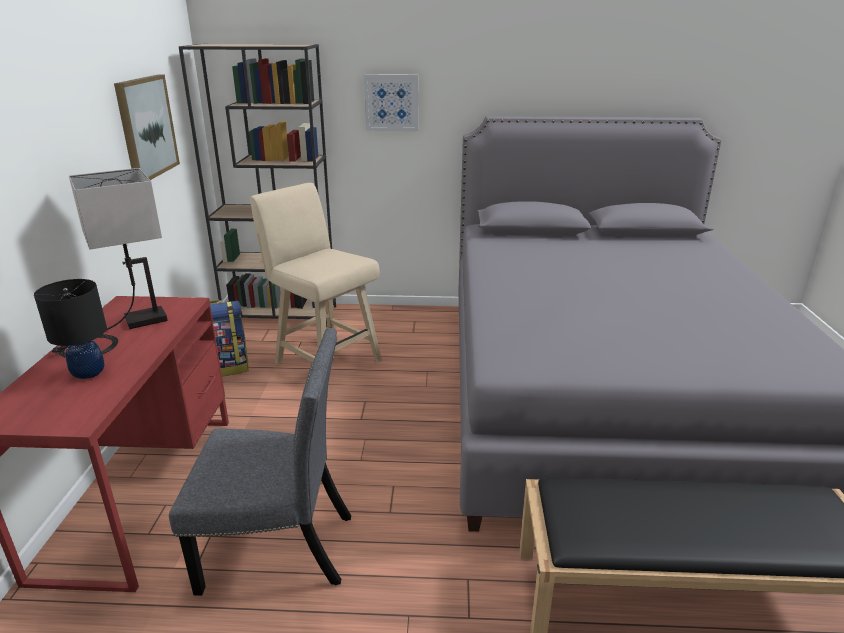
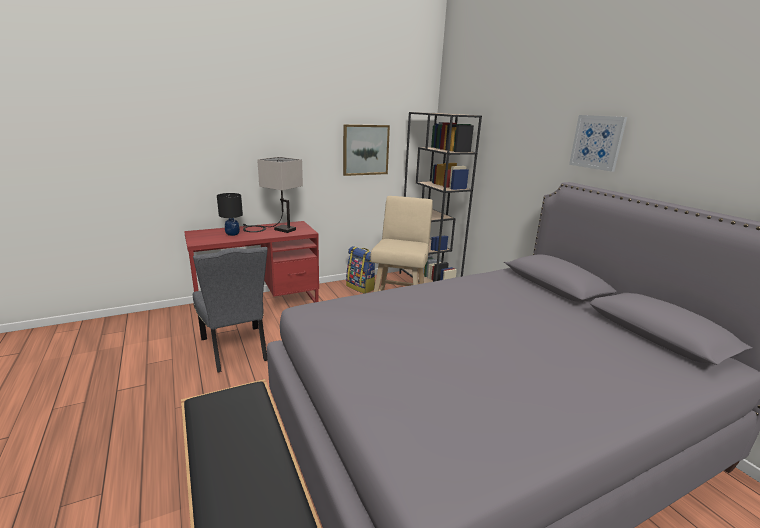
camera: 60 degrees right, 5 degrees down
picture [364,74,419,131] -> picture moved to [569,115,627,172]

